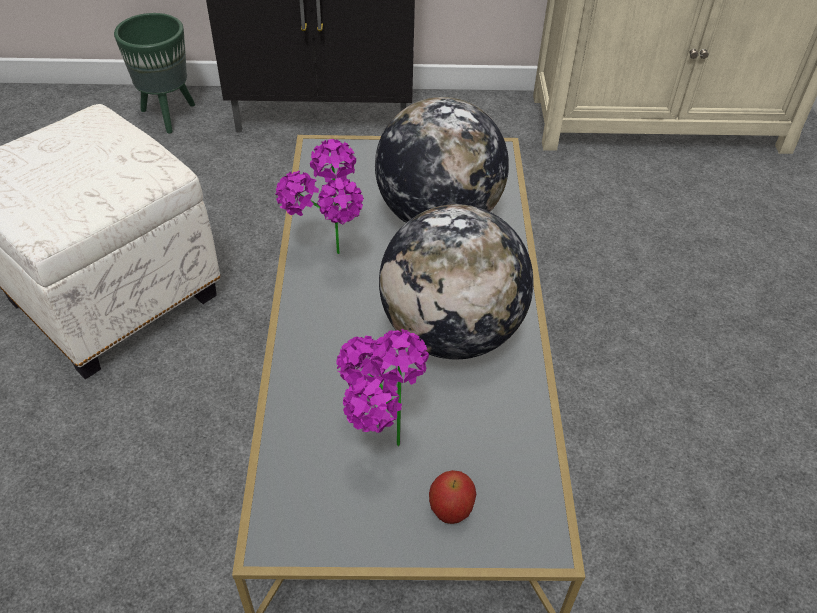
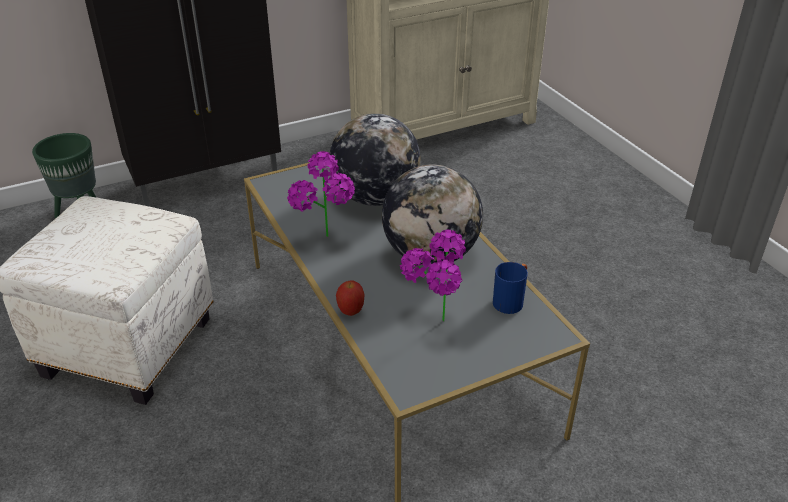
camera: 25 degrees left, 10 degrees down
apple [429,470,476,524] -> apple moved to [336,281,364,316]
none -> blue mug [493,262,528,314]

